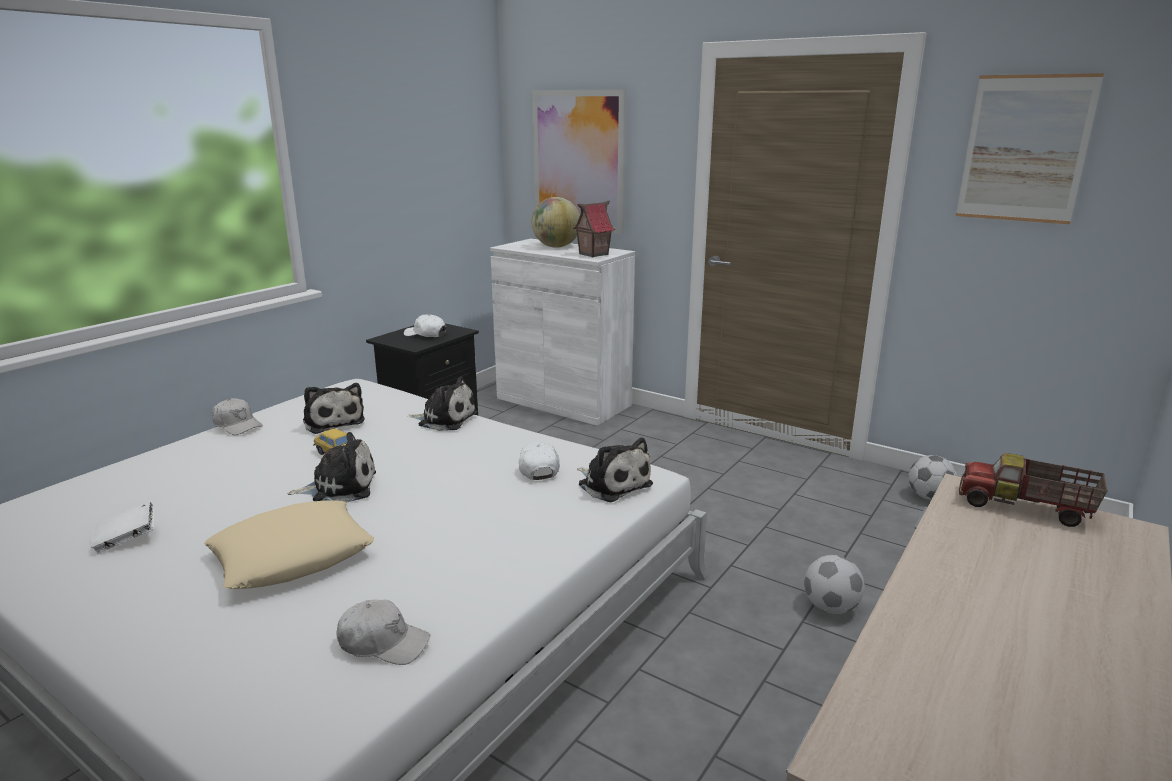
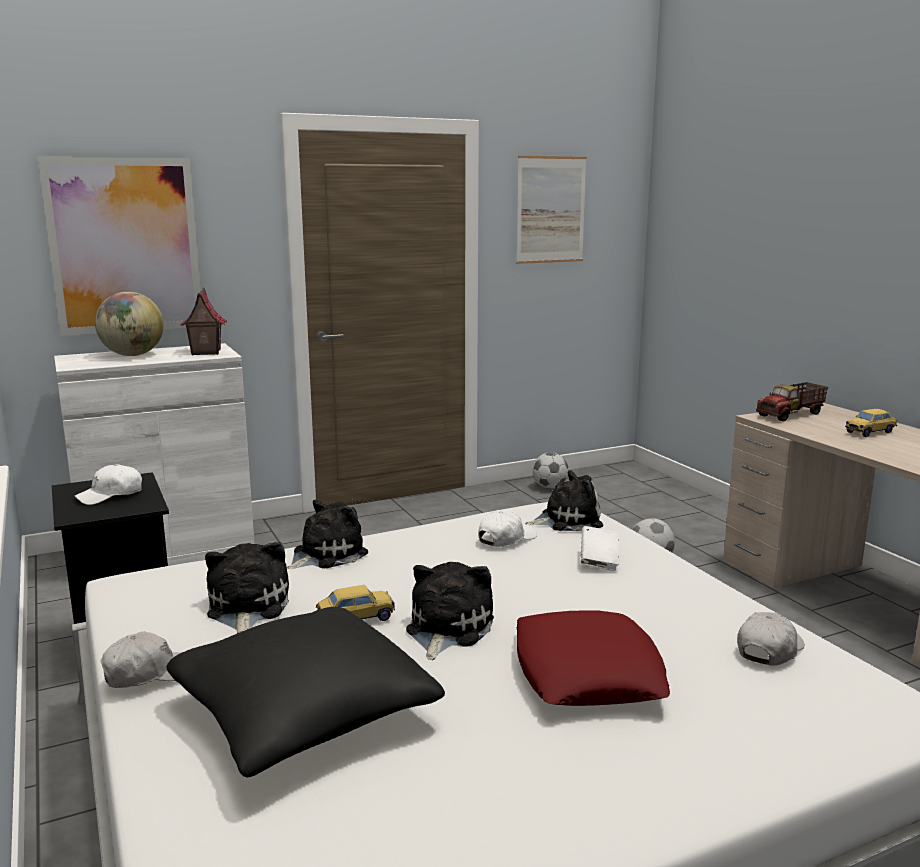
camera: 60 degrees left, 5 degrees down
white book [91,502,154,553] -> white book moved to [581,526,619,571]
beige pillow [204,500,374,589] -> red pillow [517,610,670,706]
plush toy [303,383,365,434] -> plush toy turned 90 degrees counterclockwise [205,542,289,633]
white cap [518,442,560,480] -> white cap turned 120 degrees clockwise [478,510,537,547]
none -> black pillow [166,607,445,777]
none -> toy car [845,409,897,437]

